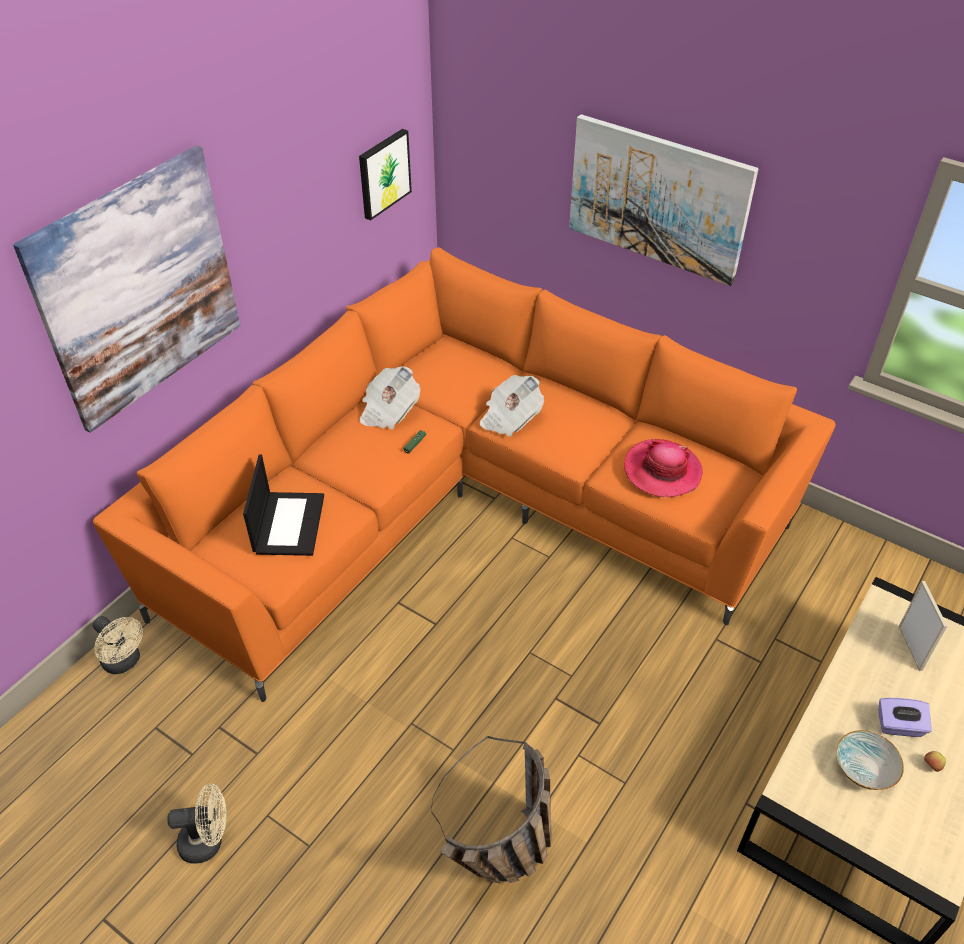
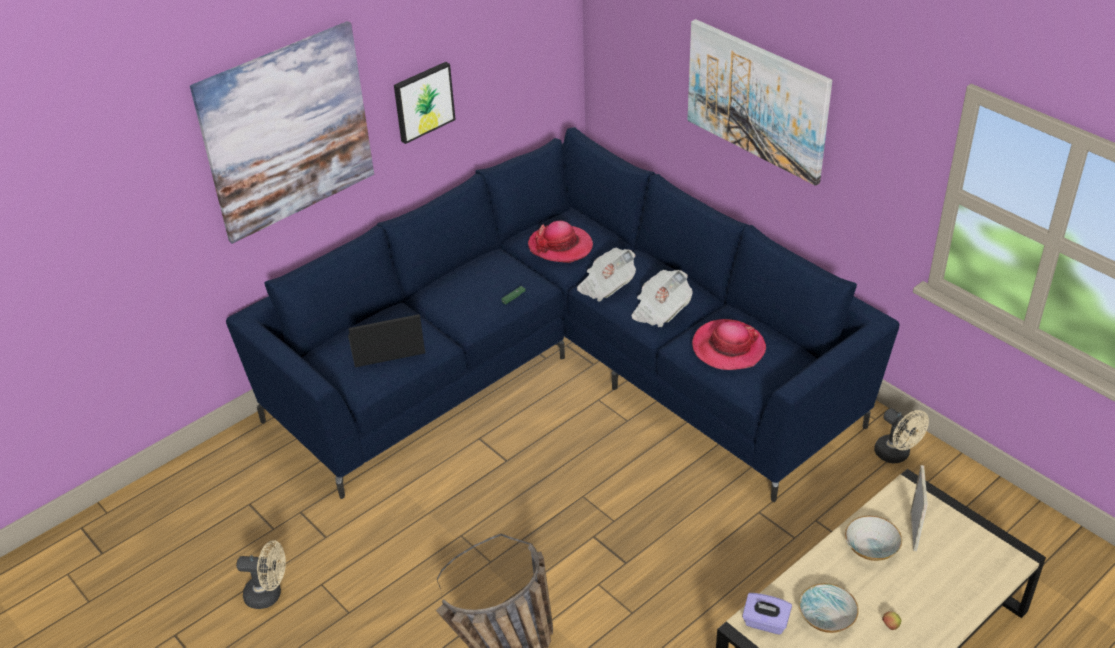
camera: 15 degrees right, 5 degrees down
beige fan [92,616,143,674] -> beige fan moved to [874,408,929,463]
orange sofa [93,247,836,702] -> blue sofa [226,127,899,502]
laptop [243,454,324,556] -> laptop turned 120 degrees counterclockwise [348,314,425,367]
picture [359,129,412,221] -> picture moved to [394,62,456,144]
newspaper [360,366,420,429] -> newspaper moved to [632,270,693,327]
purple tissue box [878,698,932,737] -> purple tissue box moved to [742,593,792,635]
none -> hat [528,221,593,263]
none -> bowl [845,516,902,561]

